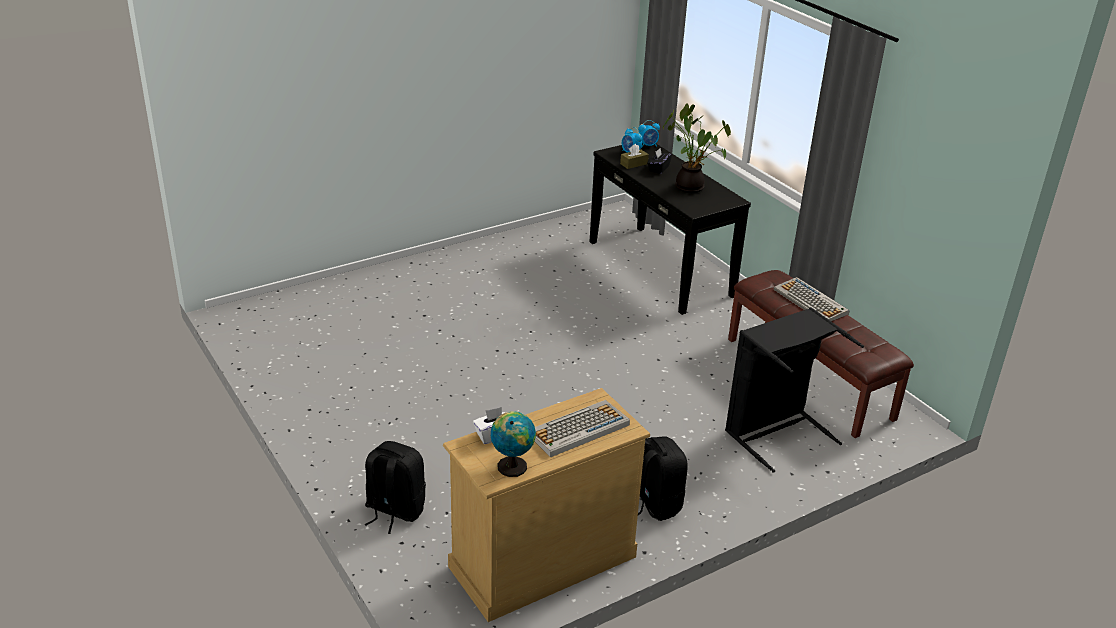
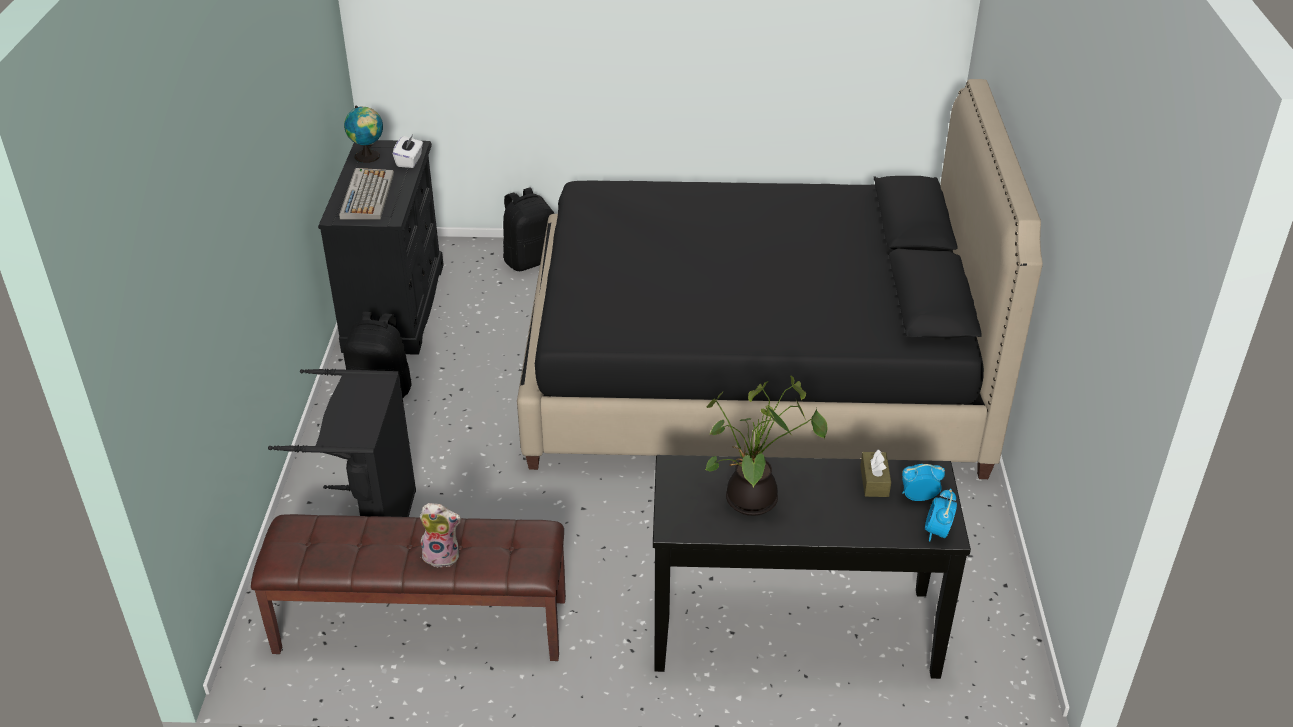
camera: 125 degrees right, 5 degrees up
beige dresser [443,388,650,622] -> black dresser [318,140,444,355]
black tissue box [647,148,672,174] -> none
keyboard [774,277,850,321] -> plush toy [420,503,461,567]
none -> black bed [517,79,1043,479]

